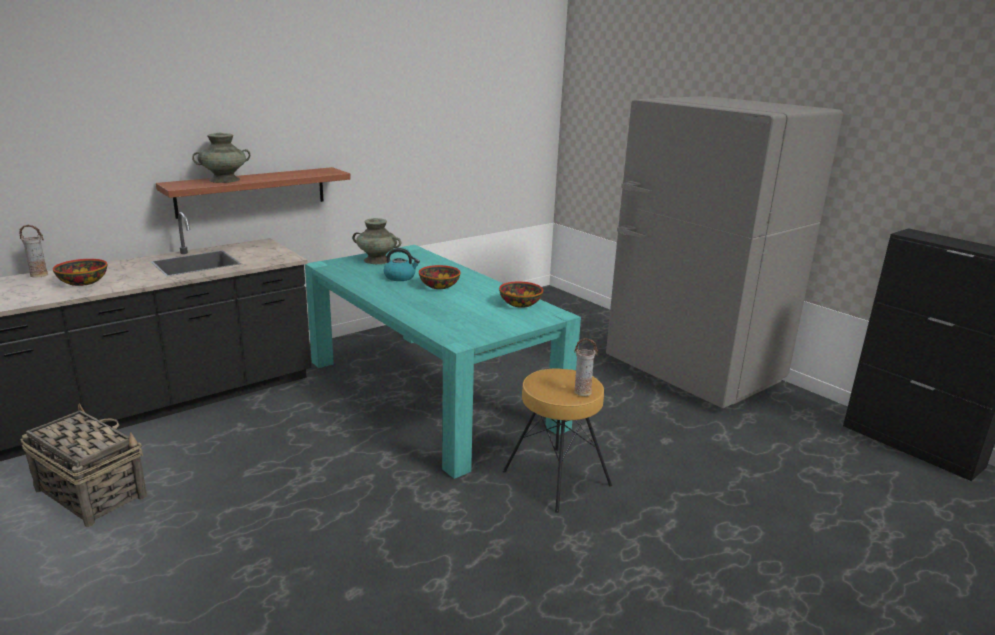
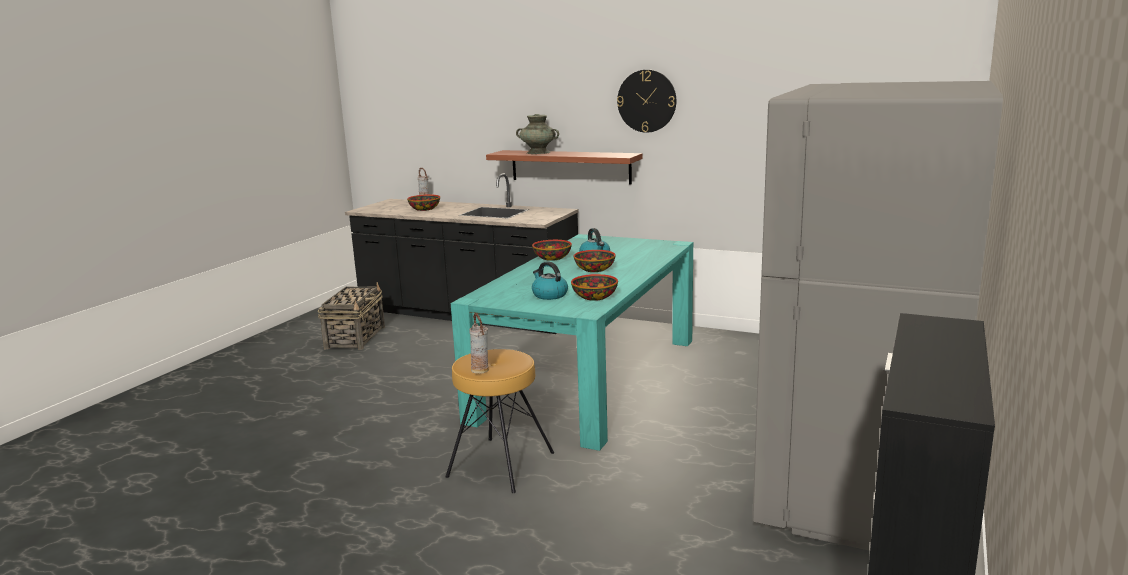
camera: 65 degrees right, 5 degrees down
turquoise vase [353,218,401,264] -> none
none -> bowl [532,240,572,261]
none -> kettle [532,261,568,300]
none -> wall clock [617,70,676,133]

